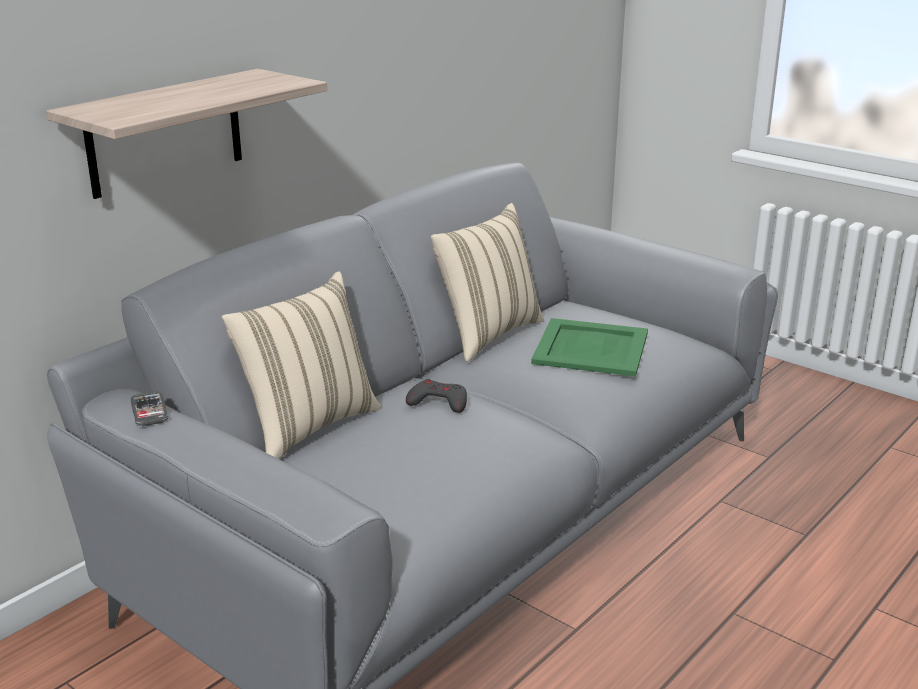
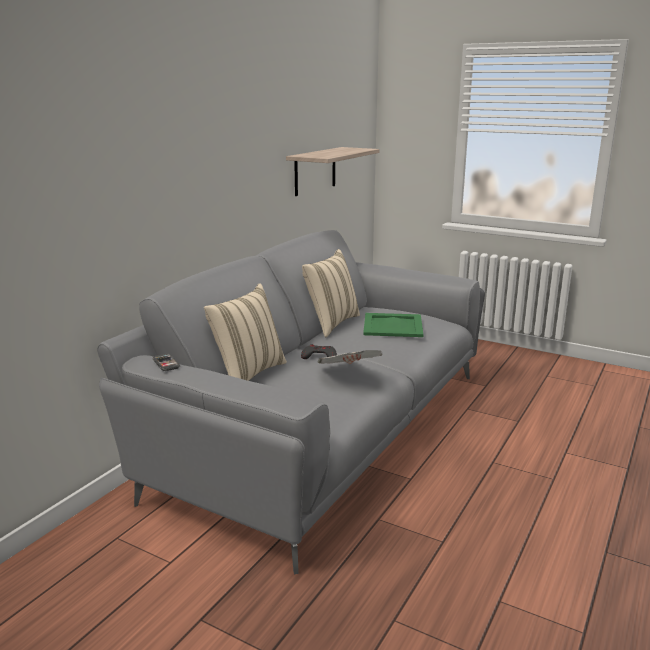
camera: 10 degrees left, 5 degrees down
shelf [46,69,327,199] -> shelf moved to [286,147,379,196]
none -> newspaper [318,350,382,364]

